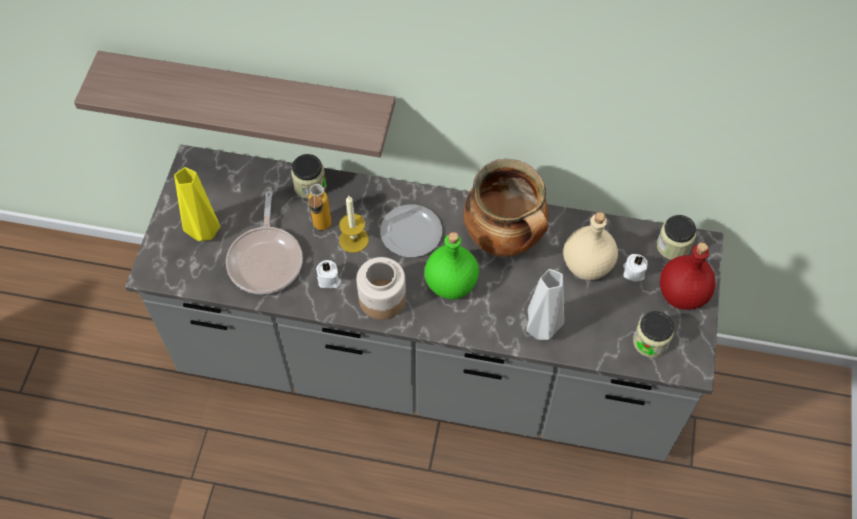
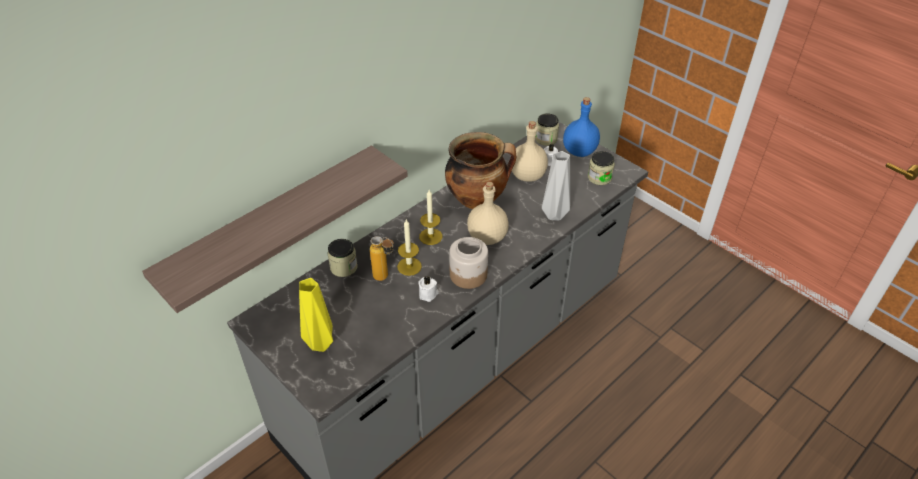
camera: 55 degrees left, 15 degrees down
frying pan [226,191,303,295] -> none
plate [380,204,442,257] -> candle [419,190,443,245]
green bottle [424,232,479,300] -> beige bottle [467,182,509,245]
red bottle [660,242,715,310] -> blue bottle [563,97,600,157]

